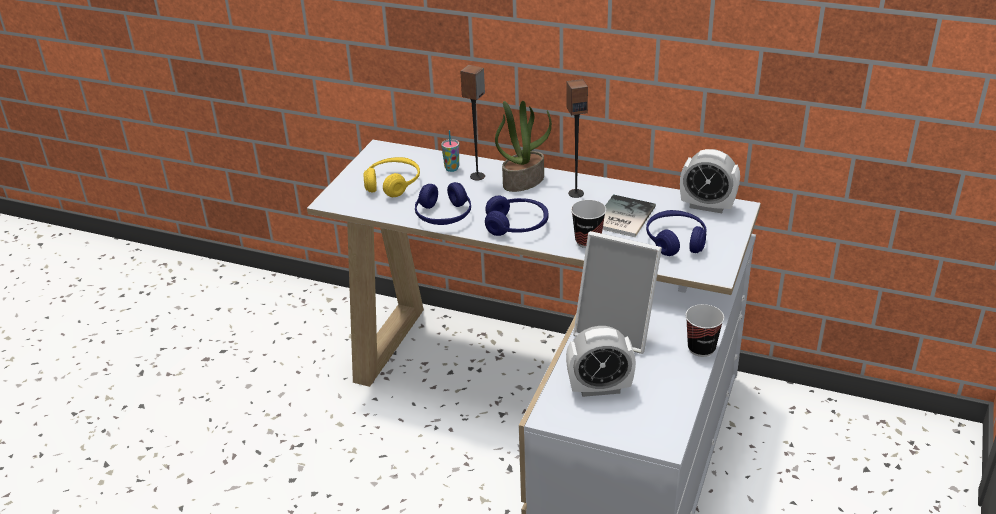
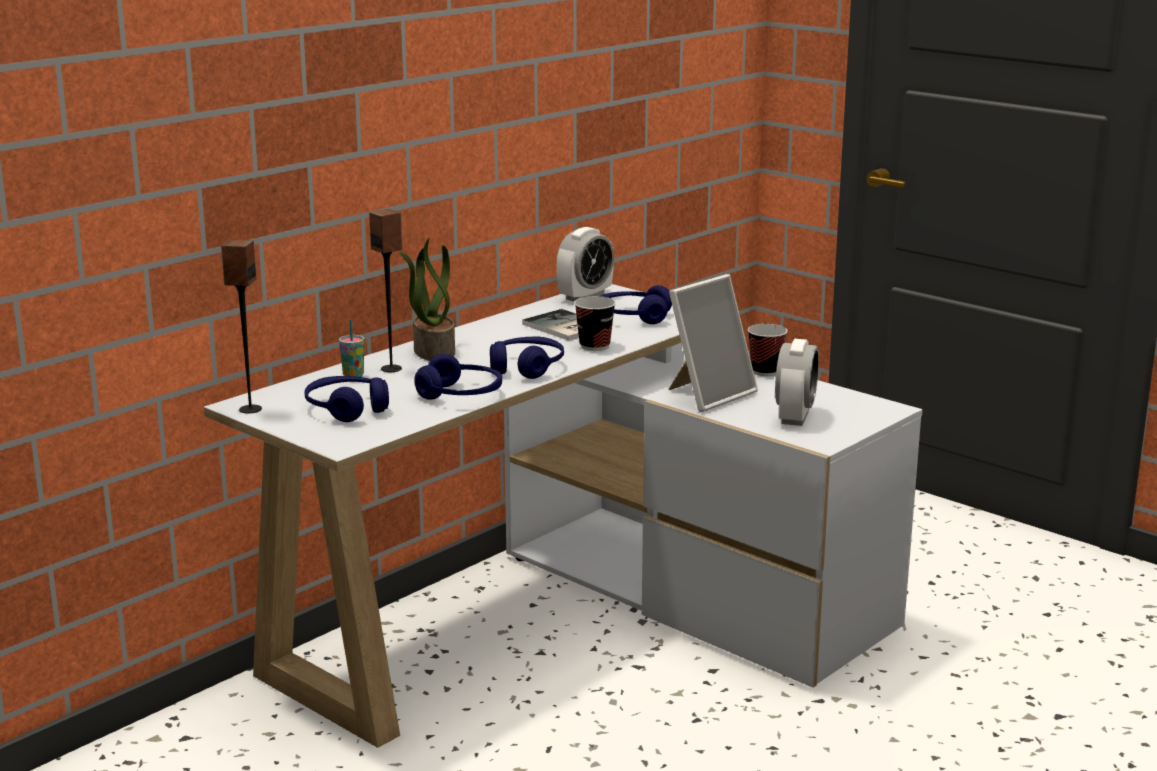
camera: 70 degrees left, 15 degrees down
yellow headphones [364,157,420,197] -> blue headphones [304,376,389,422]
speaker [567,79,588,198] -> speaker moved to [221,240,262,414]

